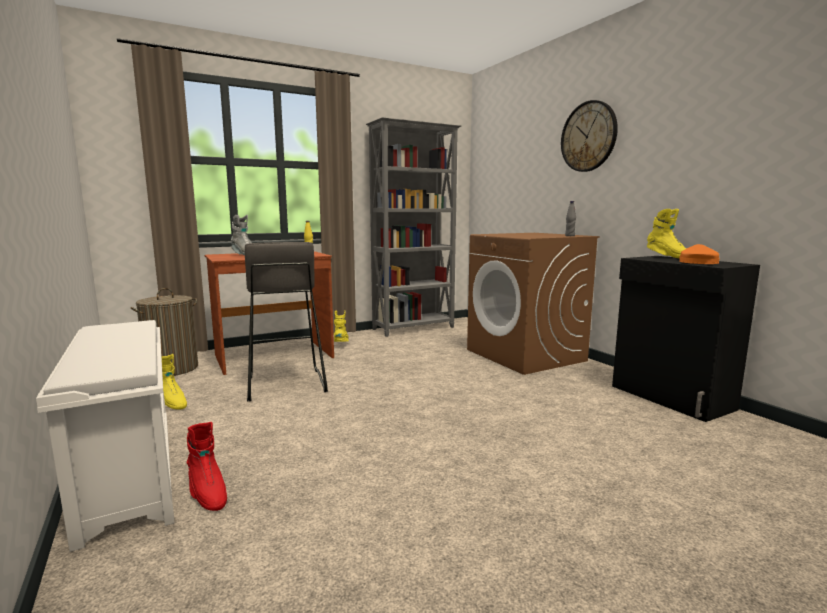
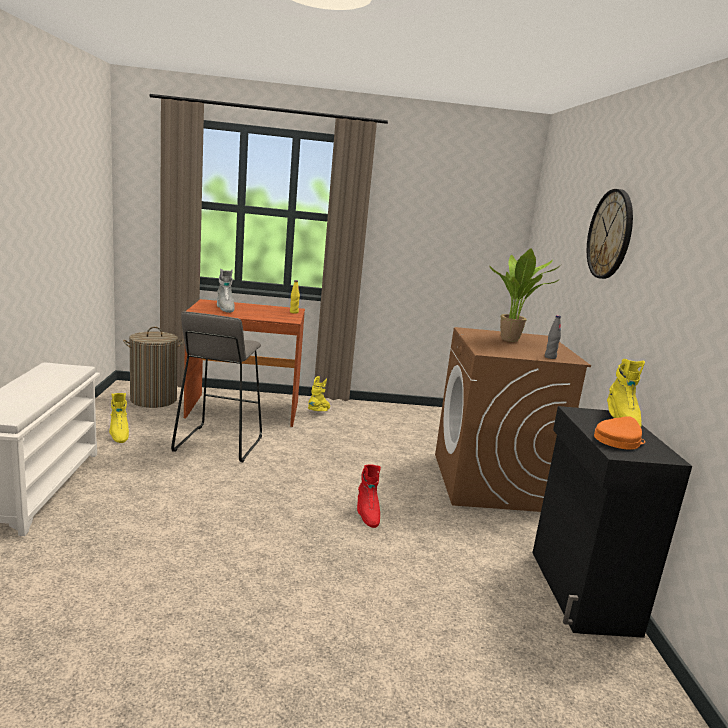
camera: 25 degrees right, 5 degrees up
red boot [187,422,227,511] -> red boot moved to [357,464,381,528]
grey bookcase [366,117,461,337] -> none
none -> potted plant [489,248,562,342]

